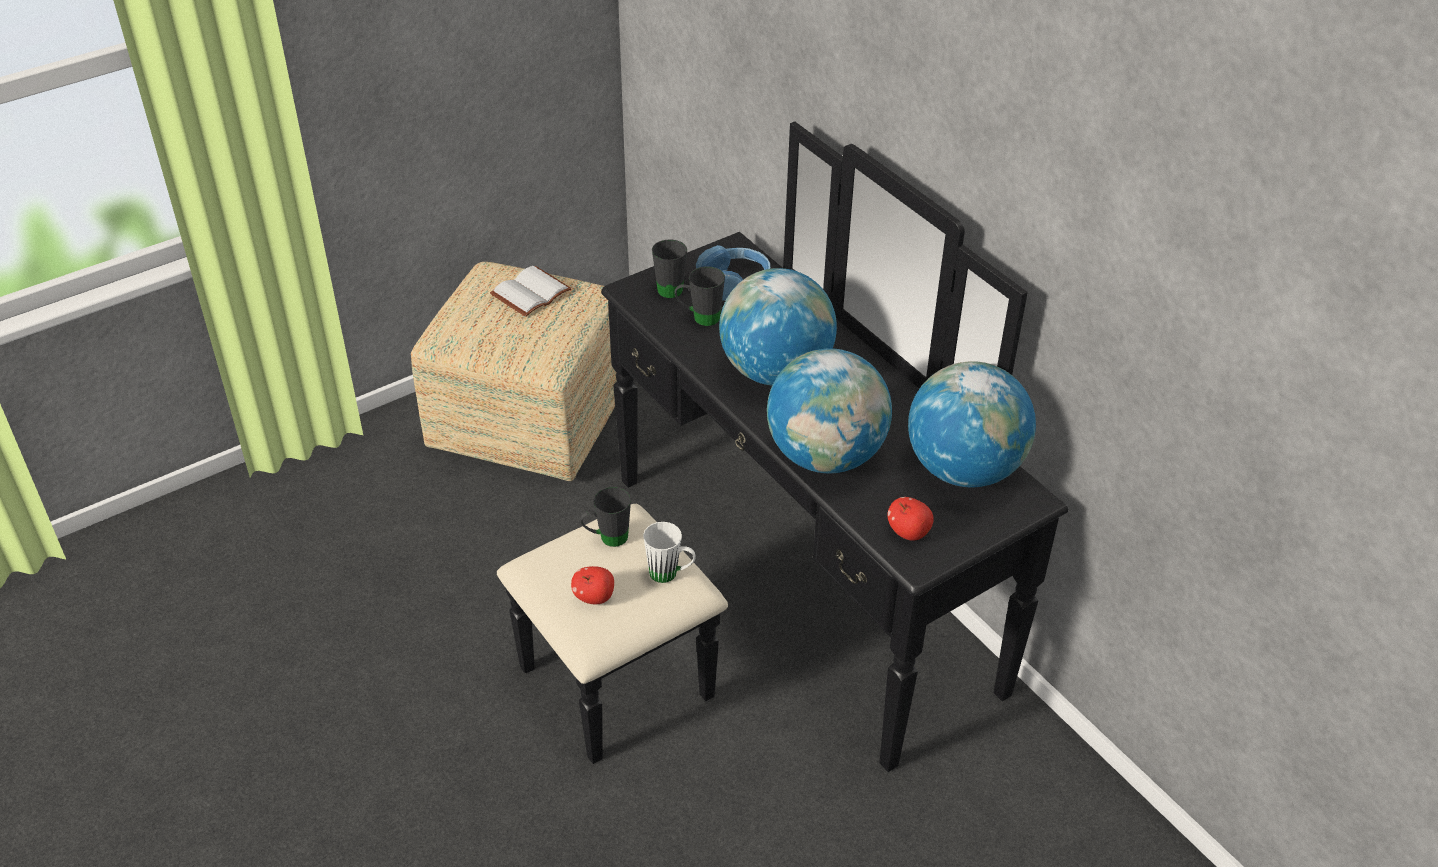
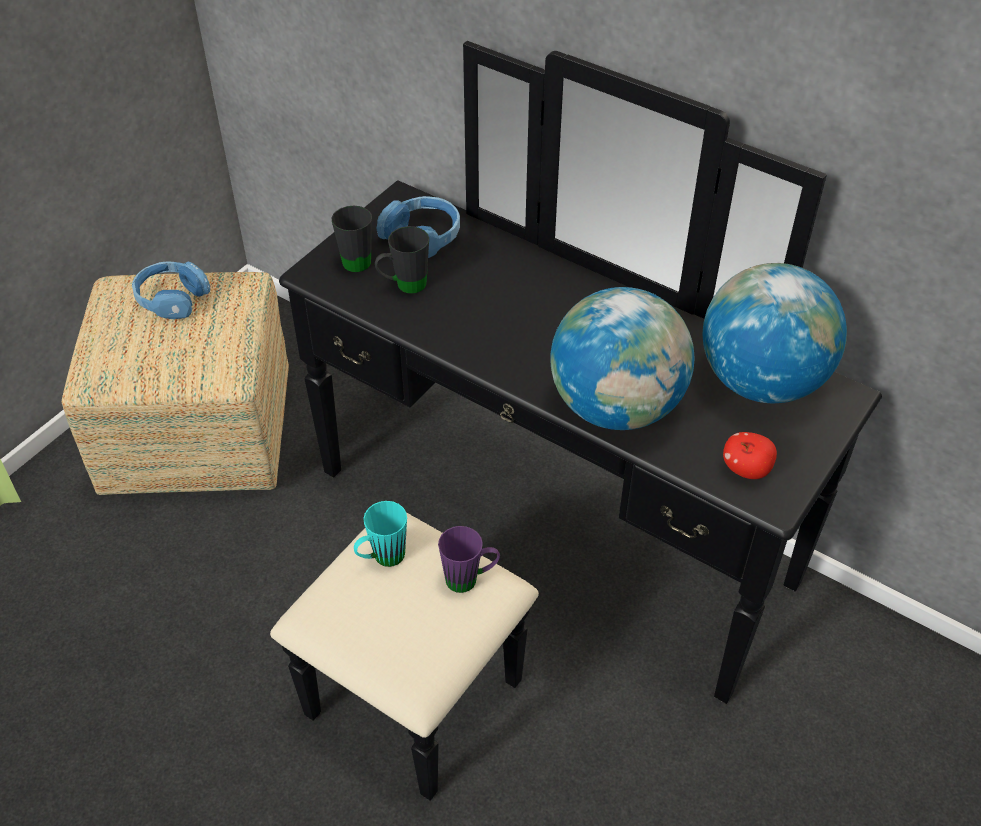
camera: 20 degrees left, 5 degrees up
white book [490,266,572,317] -> blue headphones [132,261,210,319]
apple [571,566,614,604] -> none
black mug [580,487,631,547] -> turquoise mug [354,501,407,567]
white mug [643,522,696,583] -> purple mug [438,526,500,593]
globe [719,268,837,386] -> none

